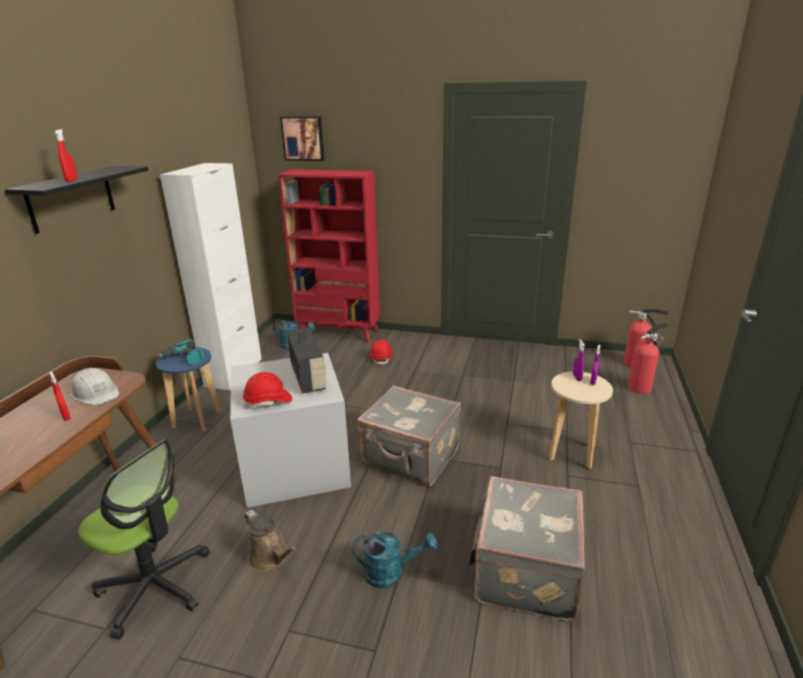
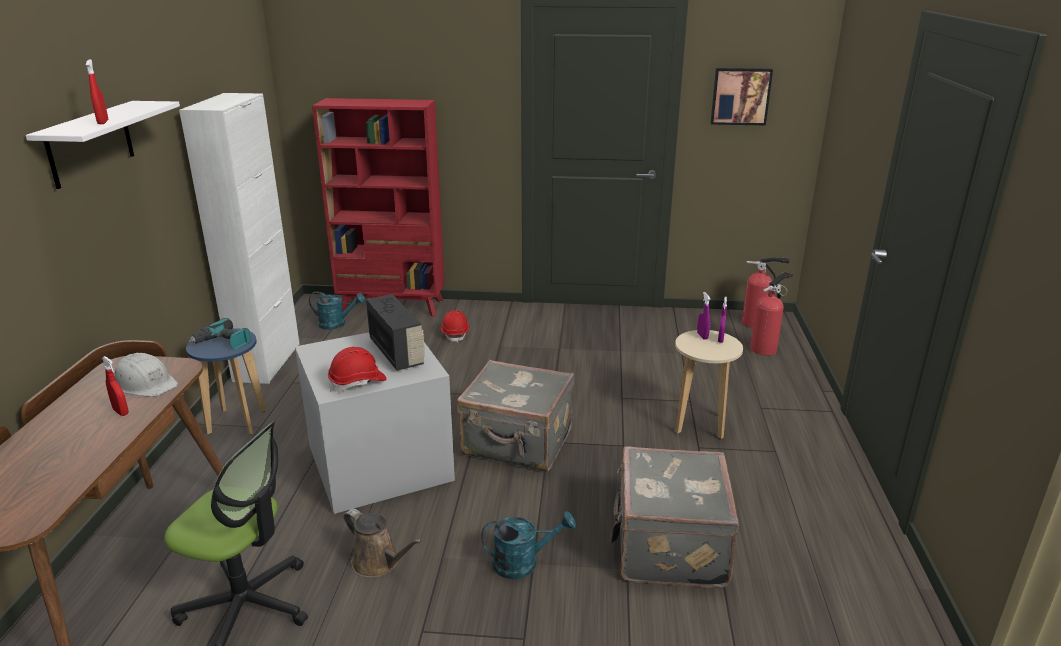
camera: 10 degrees left, 0 degrees up
black shelf [5,166,149,234] -> white shelf [26,101,180,189]
picture [280,116,324,161] -> picture moved to [711,68,773,125]

